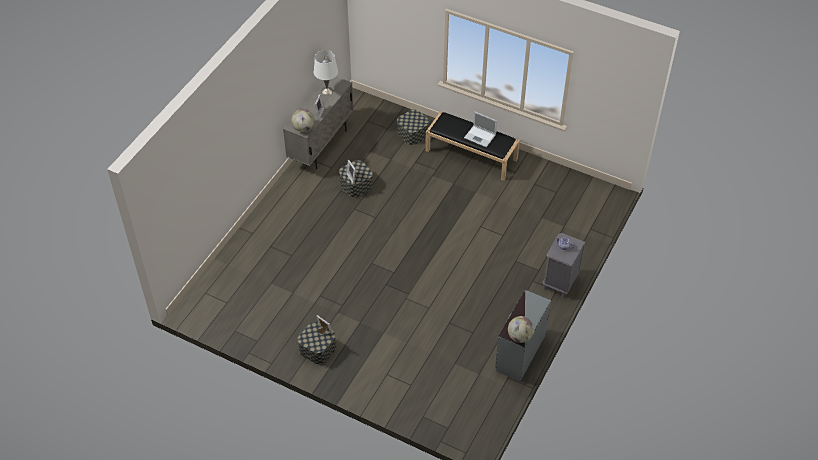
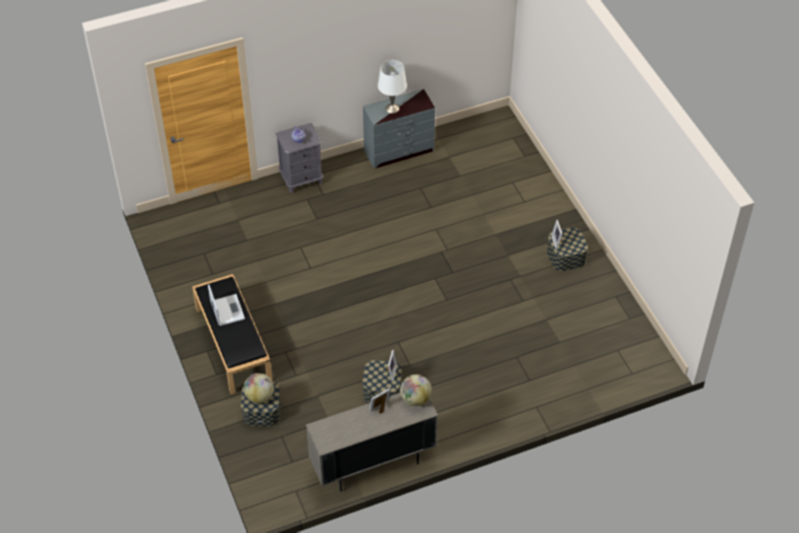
camera: 140 degrees left, 0 degrees up
white table lamp [314,50,338,95] -> white table lamp moved to [378,60,407,113]
globe [508,316,534,343] -> globe moved to [243,373,274,403]

